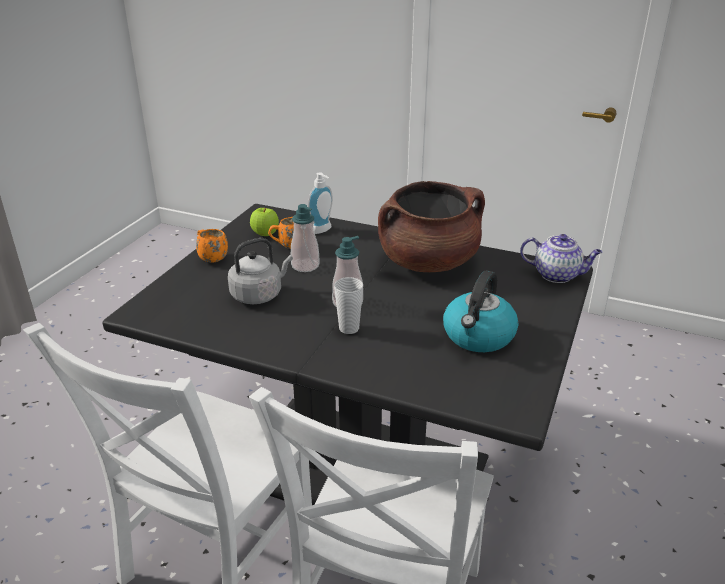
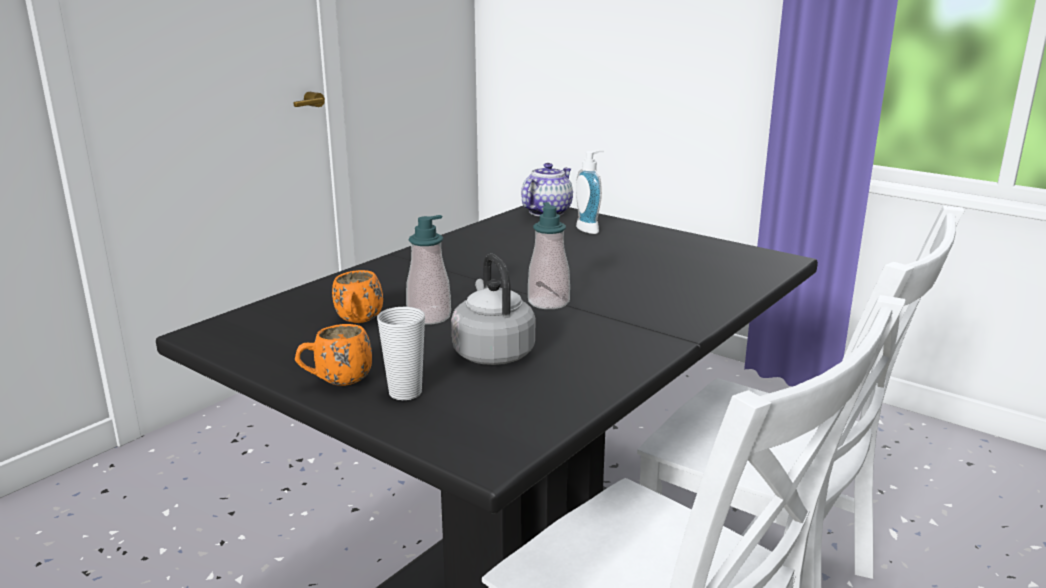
camera: 75 degrees left, 10 degrees down
apple [250,208,279,236] -> none
soap dispenser [308,172,333,234] -> soap dispenser moved to [576,150,604,234]
cup [334,277,363,334] -> cup moved to [377,306,425,400]
brown cooking pot [378,181,485,272] -> none
kettle [443,271,518,352] -> none

